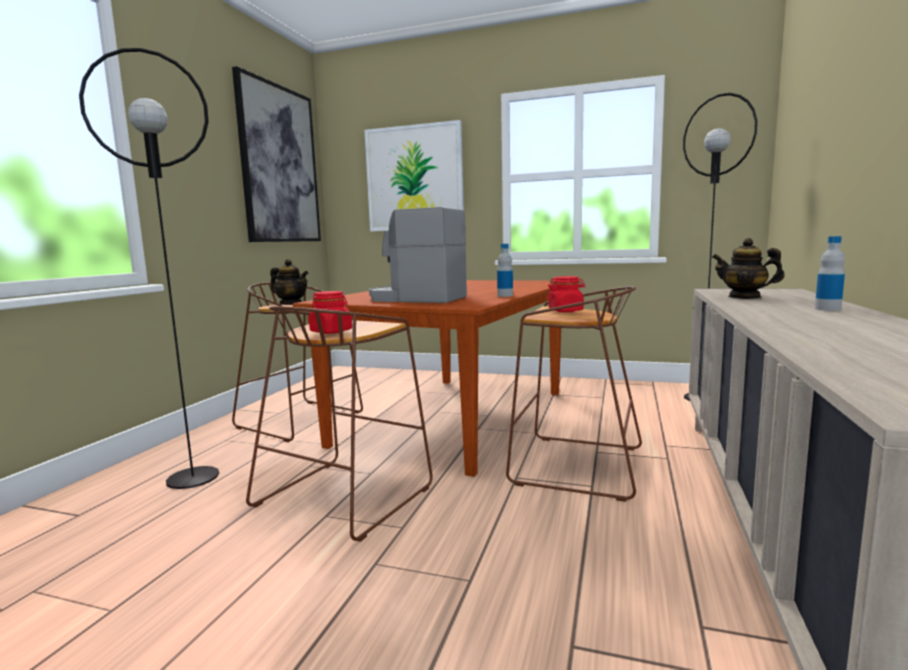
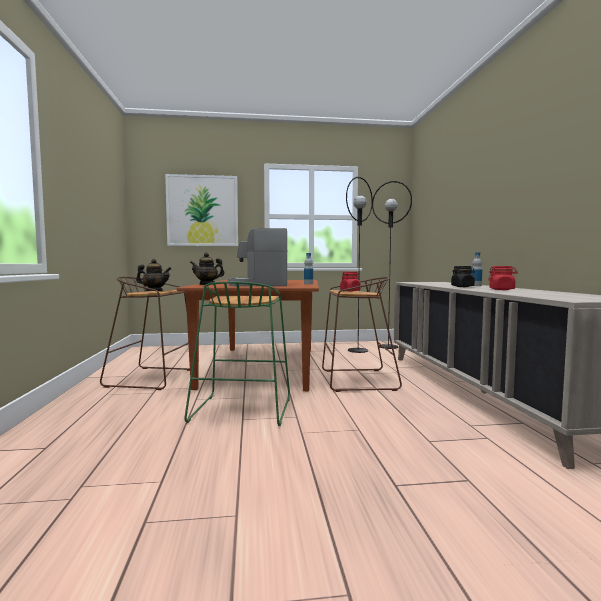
camera: 25 degrees left, 5 degrees down
black floor lamp [79,48,219,489] -> black floor lamp moved to [346,177,373,353]
picture [232,66,321,242] -> none
brown stool [246,306,433,542] -> green stool [184,281,290,426]
red jar [309,291,352,334] -> red jar moved to [488,266,518,290]
teapot [712,238,785,299] -> teapot moved to [190,253,225,285]
none -> black jar [451,266,475,287]

